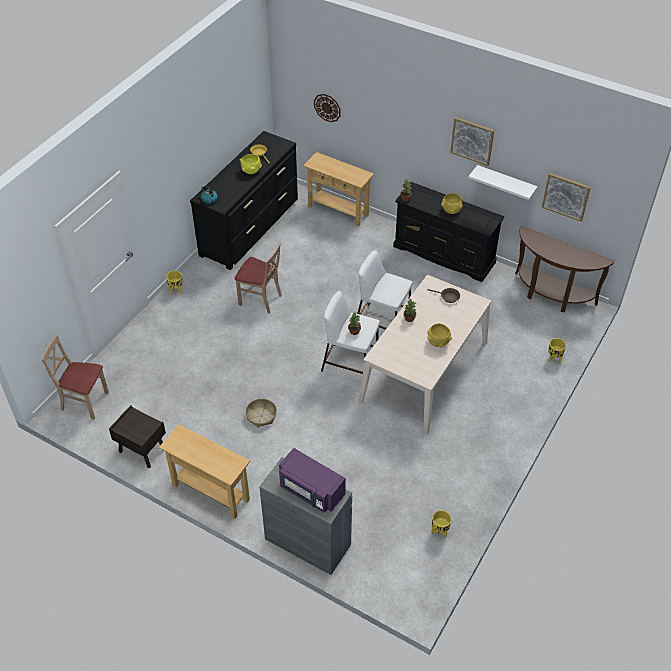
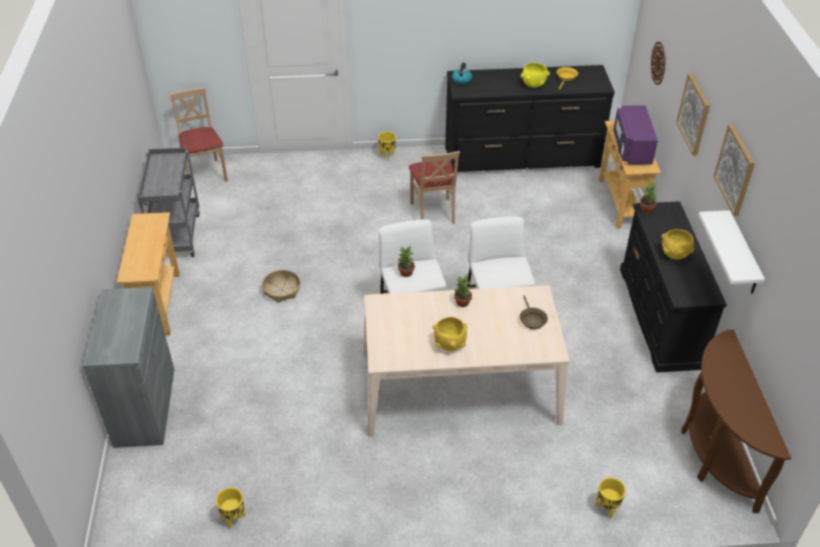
camera: 55 degrees right, 5 degrees down
brown nightstand [109,405,166,468] -> grey cart [137,148,199,257]
purple microwave [279,448,346,513] -> purple microwave moved to [614,106,658,164]
picture [542,173,591,222] -> picture moved to [676,73,710,156]

